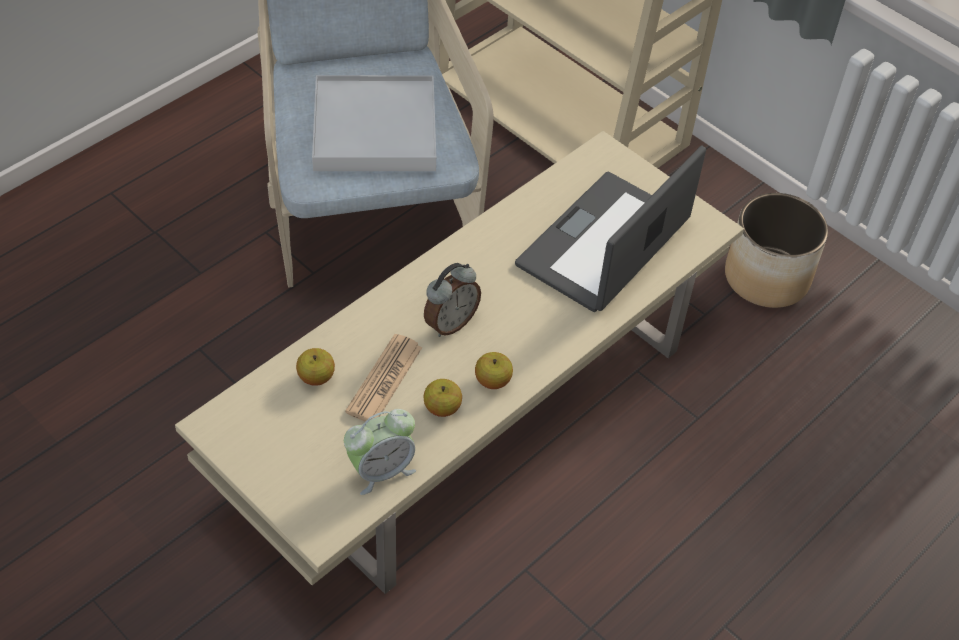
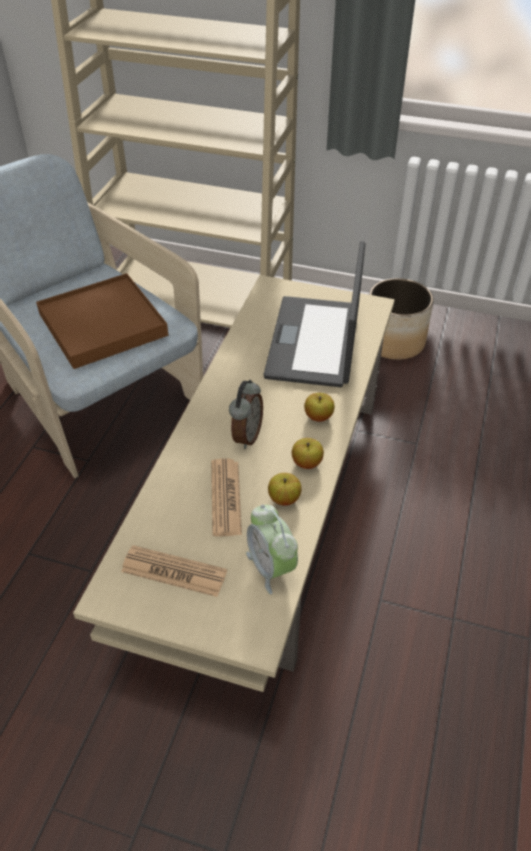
camera: 25 degrees left, 5 degrees down
apple [296,348,335,386] -> apple moved to [304,393,335,422]
white tray [312,75,436,171] -> brown tray [36,273,168,369]
alarm clock [344,409,416,495] -> alarm clock turned 120 degrees clockwise [246,505,298,594]
none -> newspaper [121,545,227,597]

